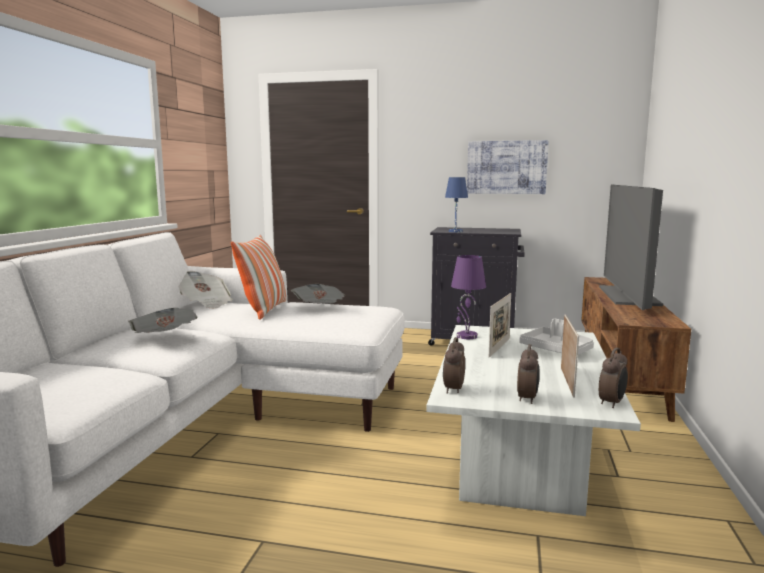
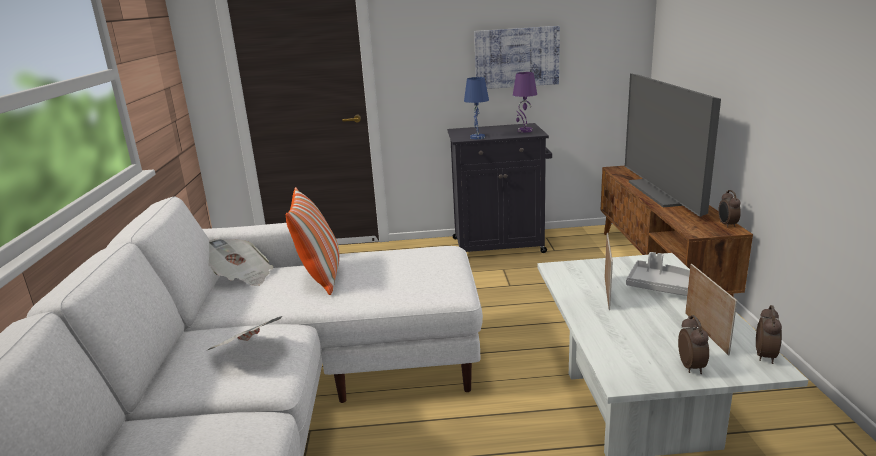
camera: 15 degrees left, 10 degrees up
newspaper [291,284,345,304] -> none
alarm clock [443,337,465,394] -> alarm clock moved to [718,190,741,228]
purple table lamp [451,255,486,339] -> purple table lamp moved to [513,72,537,133]

